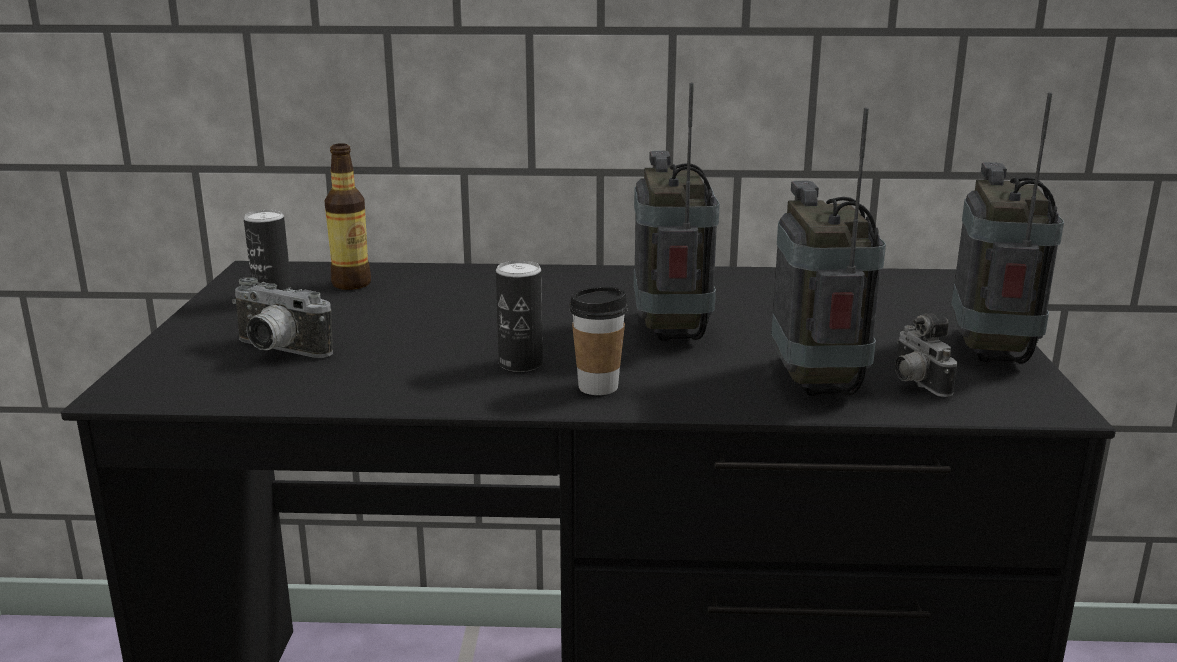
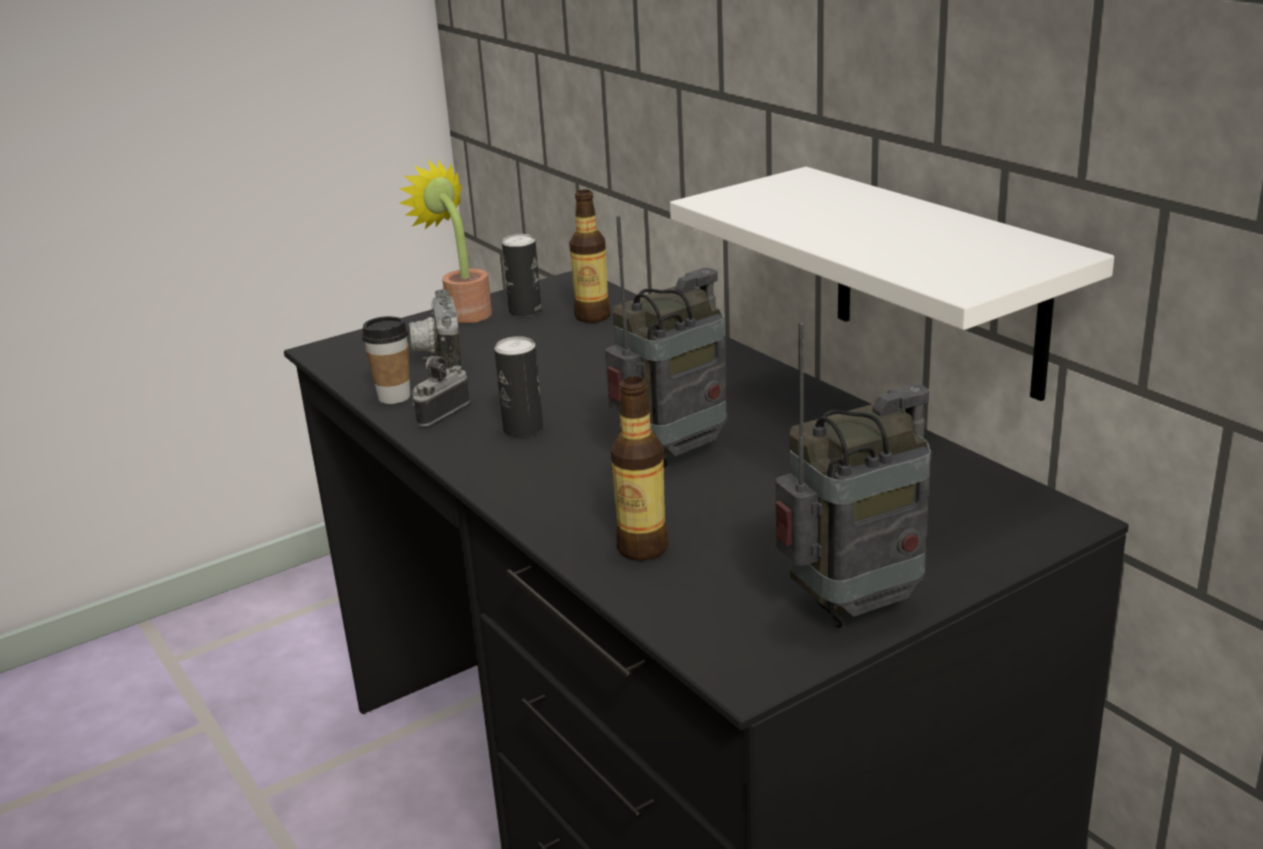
camera: 55 degrees right, 5 degrees up
cup [570,287,628,395] -> cup moved to [362,316,410,404]
radio [771,107,886,396] -> bottle [611,376,669,561]
camera [895,313,957,397] -> camera moved to [412,356,470,426]
none -> potted plant [399,159,492,323]
none -> white shelf [670,167,1114,401]

